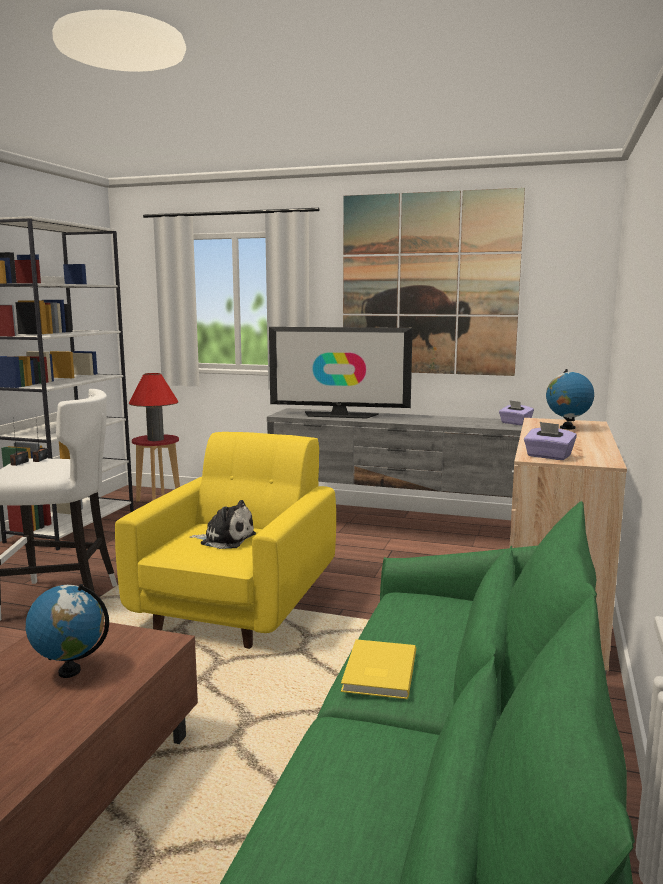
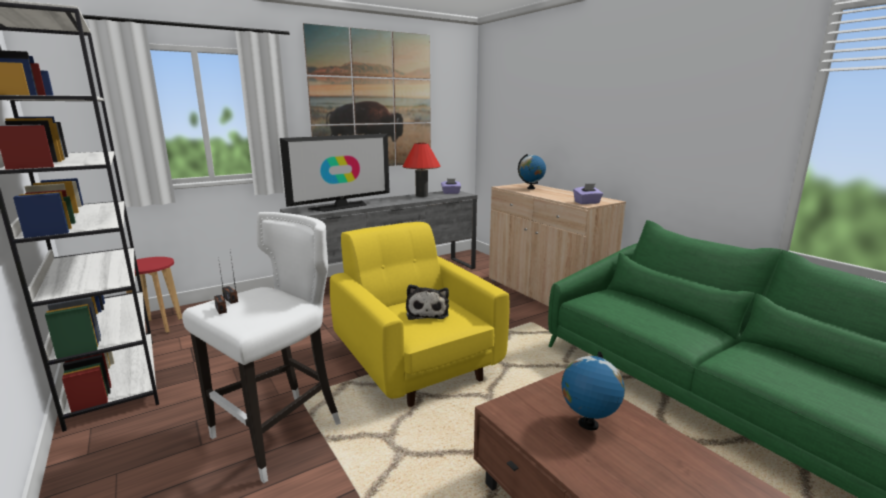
camera: 50 degrees left, 5 degrees up
red table lamp [129,373,179,441] -> red table lamp moved to [402,143,440,197]
plush toy [190,500,256,549] -> plush toy turned 120 degrees clockwise [406,284,449,320]
yellow book [341,639,416,699] -> none

